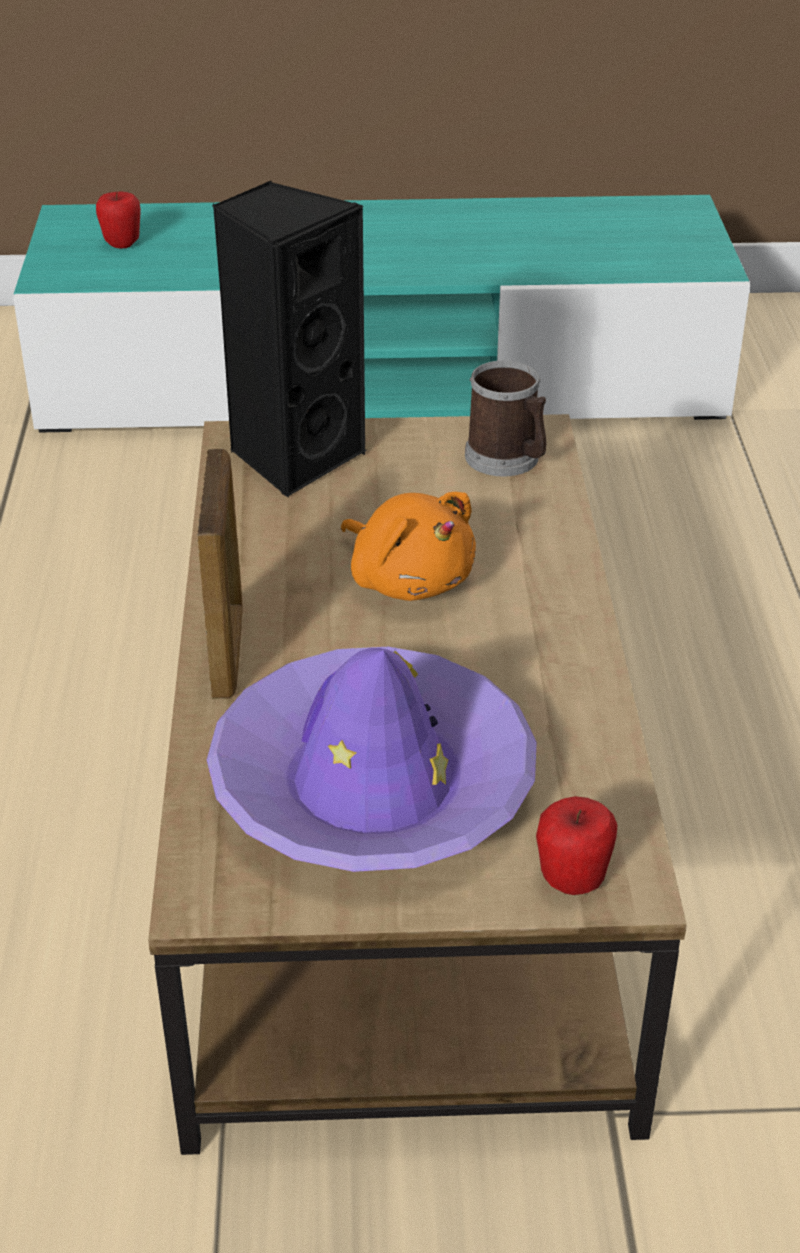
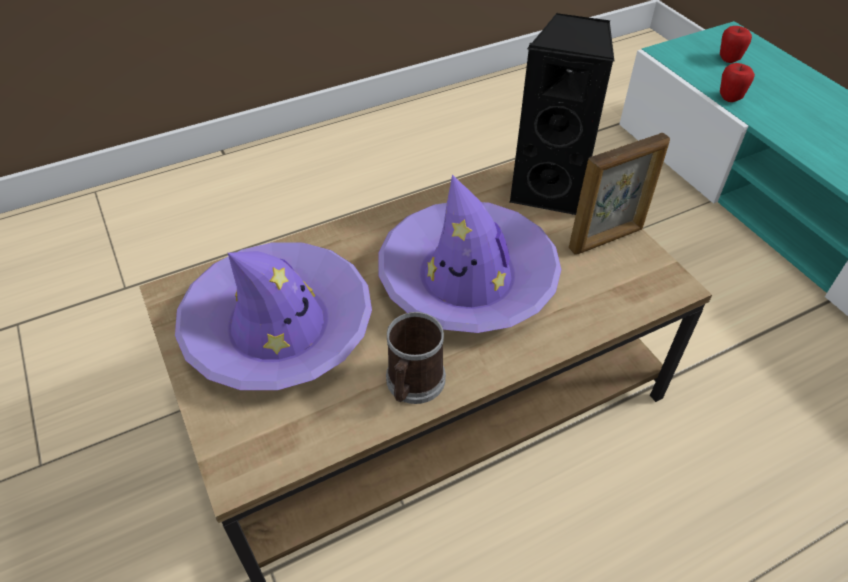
camera: 65 degrees right, 10 degrees up
picture frame [197,449,243,698] -> picture frame moved to [569,133,670,255]
orange plush toy [341,492,476,601] -> purple hat [378,175,561,333]
mug [465,360,546,477] -> mug moved to [386,312,446,404]
apple [536,796,618,895] -> apple moved to [720,63,755,102]

